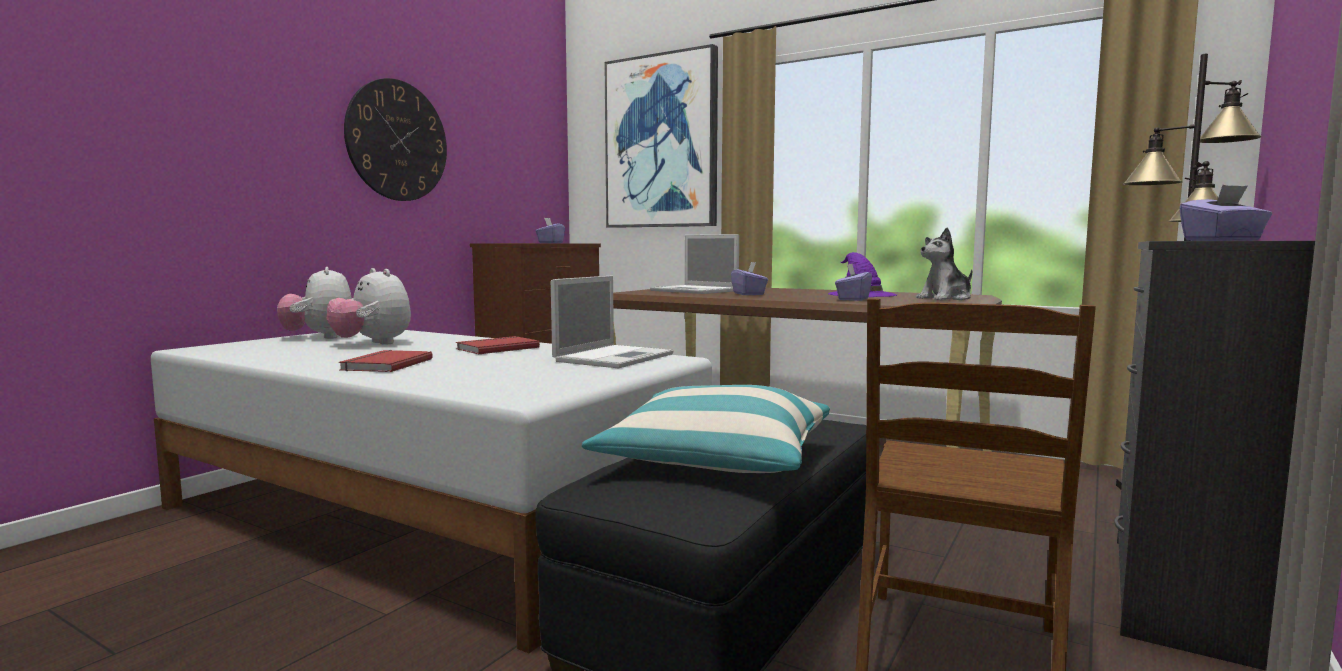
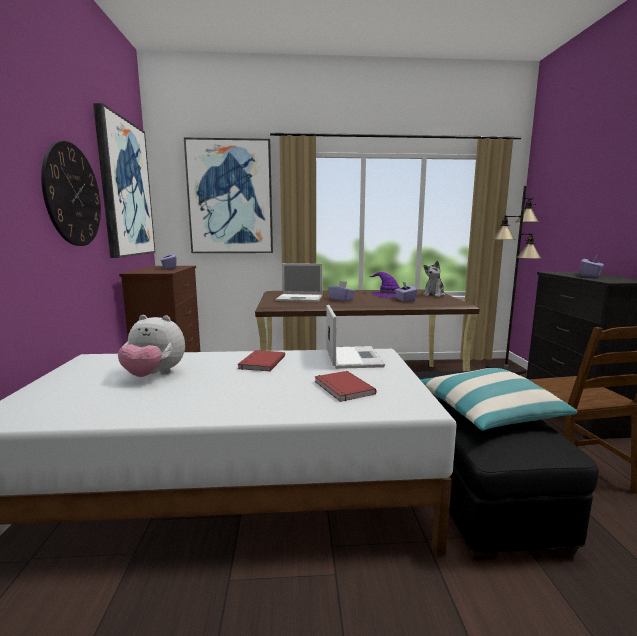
camera: 35 degrees left, 5 degrees up
plush toy [277,267,352,339] -> none
red book [339,350,433,372] -> red book moved to [315,371,376,402]
none -> picture [93,103,155,258]

